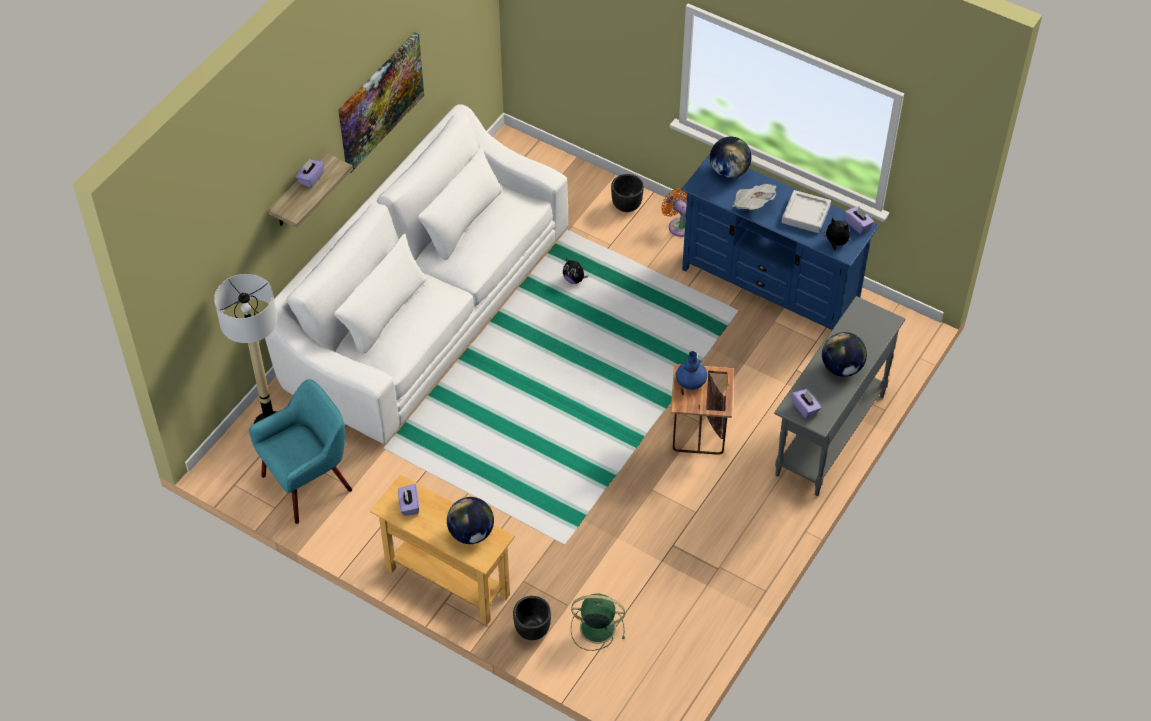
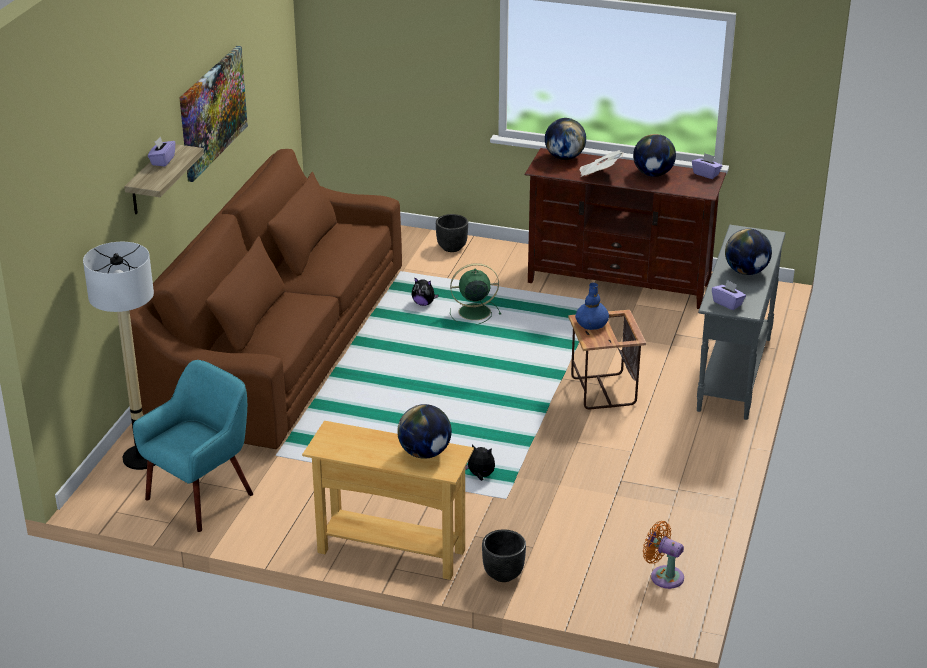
camera: 15 degrees left, 20 degrees down
white sofa [265,104,568,444] -> brown sofa [129,149,402,449]
purple tissue box [398,484,419,516] -> none
green fan [571,594,625,651] -> green fan moved to [450,263,501,325]
orange fan [661,187,687,237] -> orange fan moved to [643,521,684,589]
blue tv stand [681,154,879,331] -> brown tv stand [524,148,726,309]
grey tray [782,190,831,233] -> globe [633,134,676,177]
plush toy [822,217,850,250] -> plush toy moved to [465,445,495,481]

